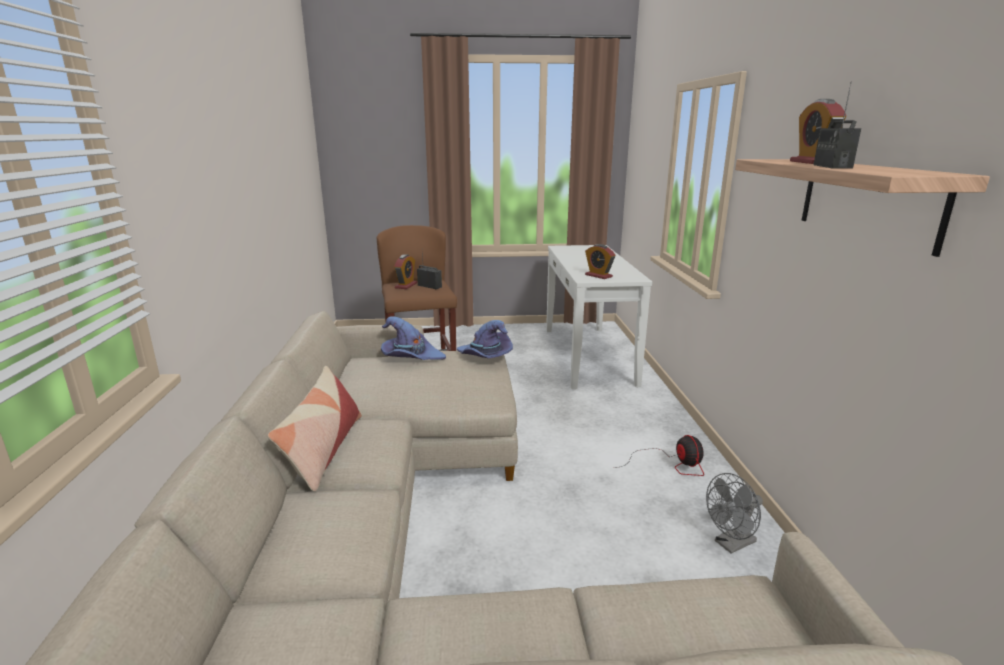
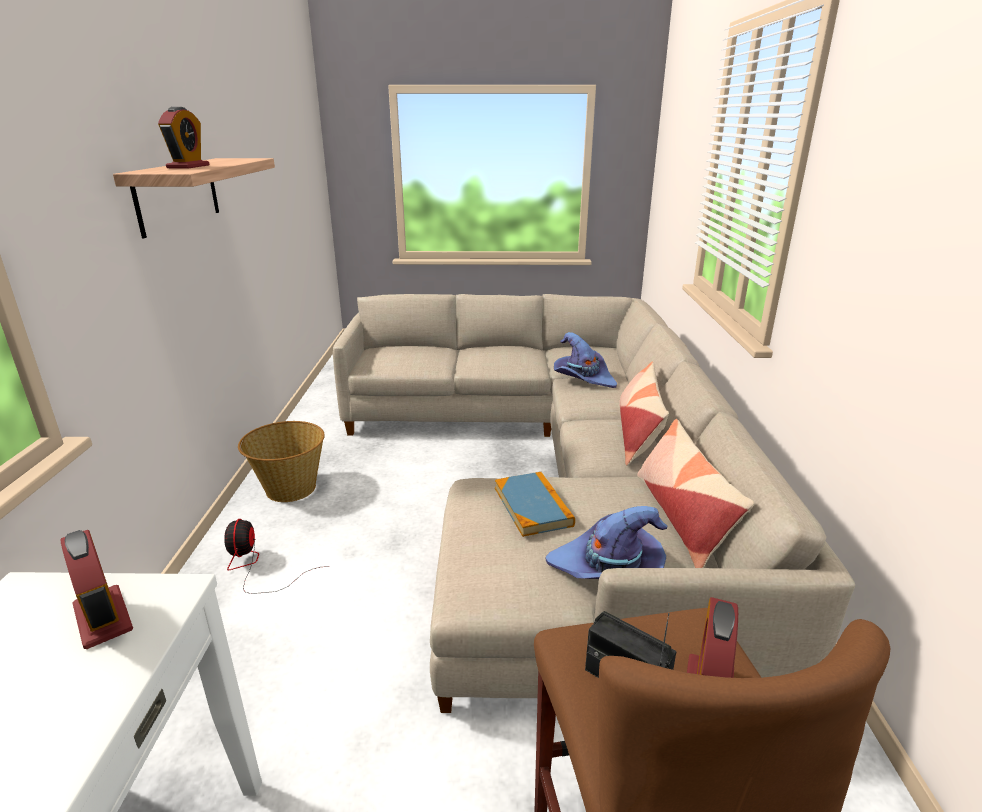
camera: 175 degrees left, 5 degrees up
purple hat [457,320,513,358] -> purple hat moved to [554,332,617,388]
grey fan [706,473,763,554] -> basket [238,421,325,502]
radio [813,81,861,169] -> none
none -> book [495,472,575,537]
none -> pillow [637,419,754,568]

